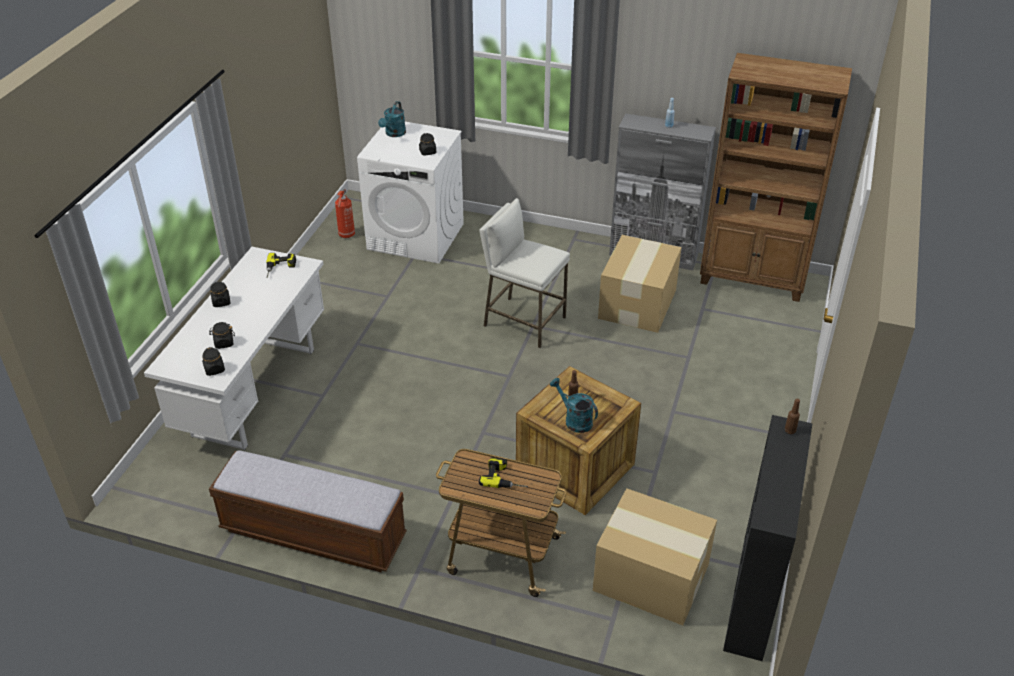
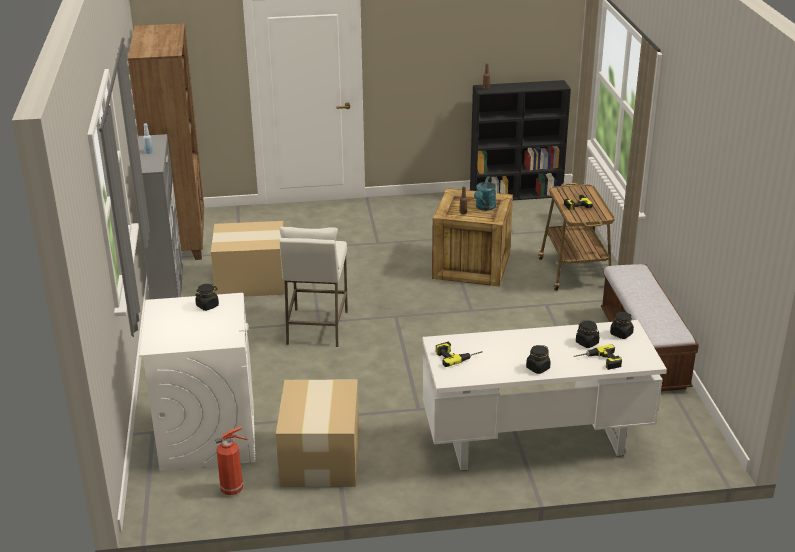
camera: 115 degrees left, 10 degrees down
turquoise watering can [378,101,406,137] -> none
cardboard box [593,488,717,625] -> cardboard box moved to [276,380,359,487]
none -> power drill [574,344,622,370]

